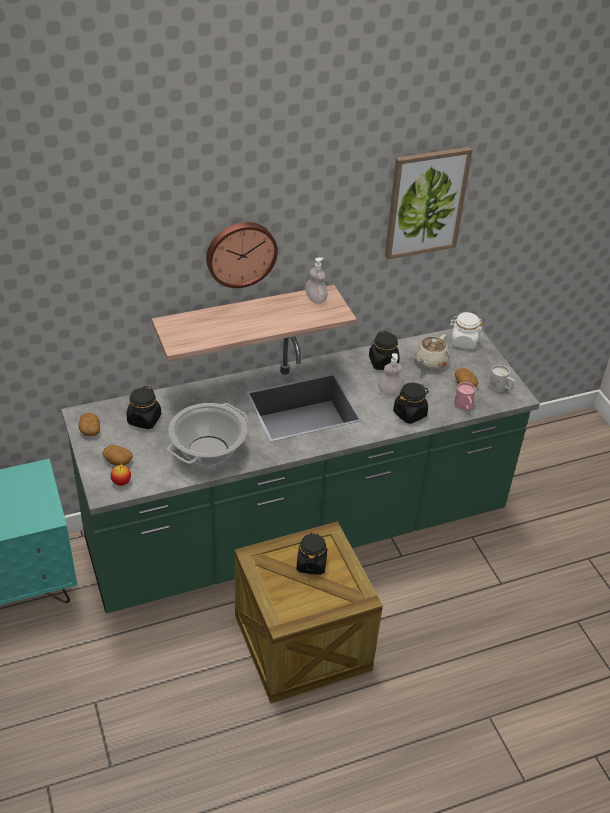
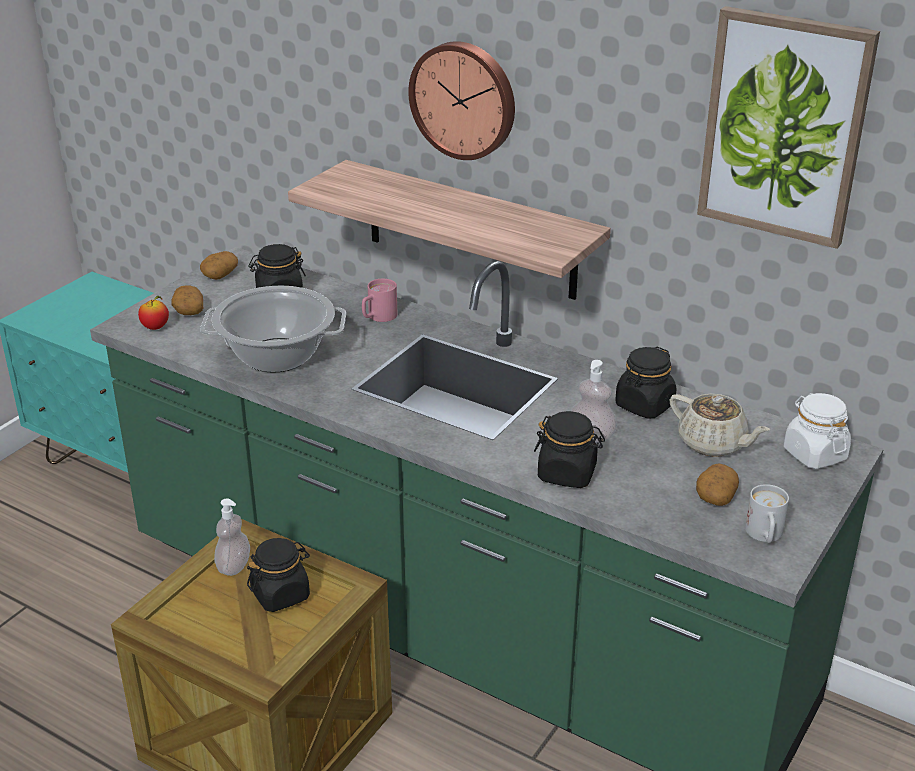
camera: 55 degrees right, 10 degrees down
soap dispenser [305,258,328,304] -> soap dispenser moved to [214,499,250,576]
beige teapot [414,334,450,370] -> beige teapot turned 135 degrees counterclockwise [670,394,770,457]
pink mug [454,382,476,411] -> pink mug moved to [362,279,397,322]

